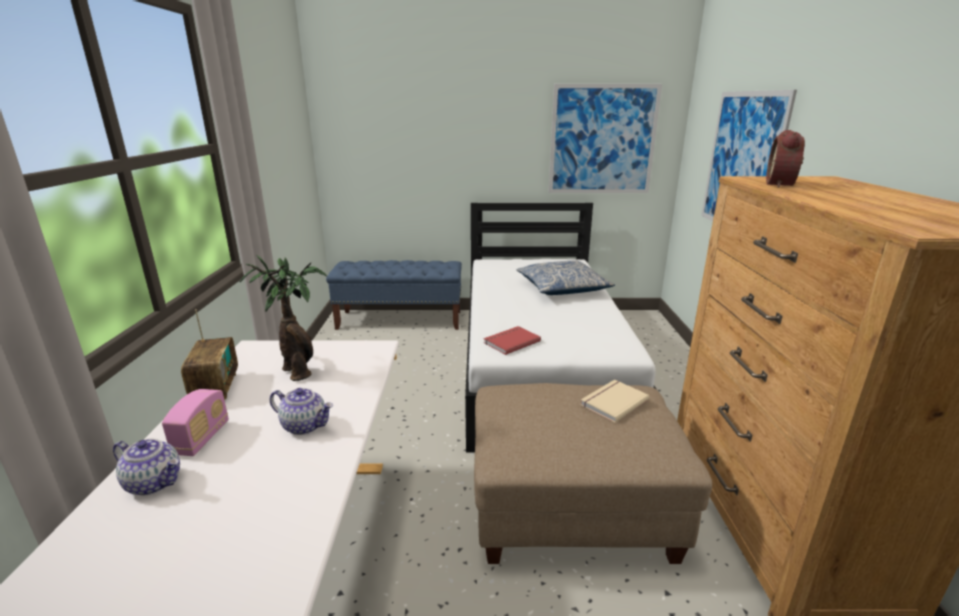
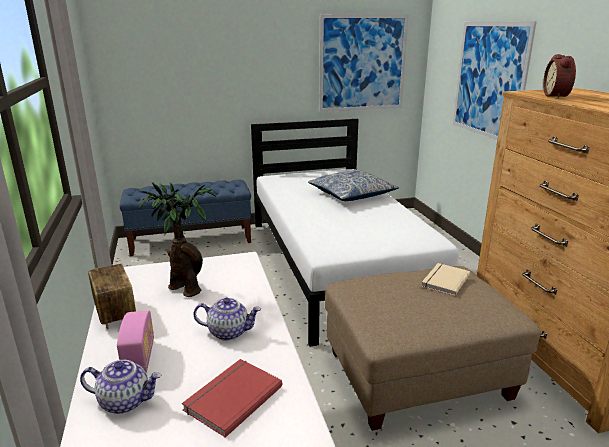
camera: 15 degrees left, 0 degrees up
red book [484,326,541,355] -> red book moved to [182,359,282,438]

